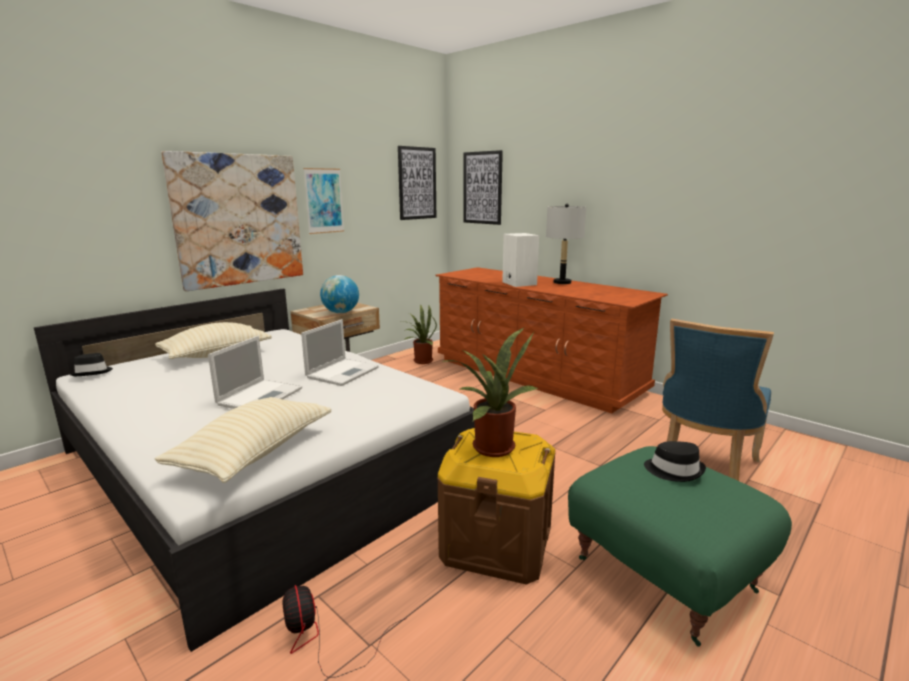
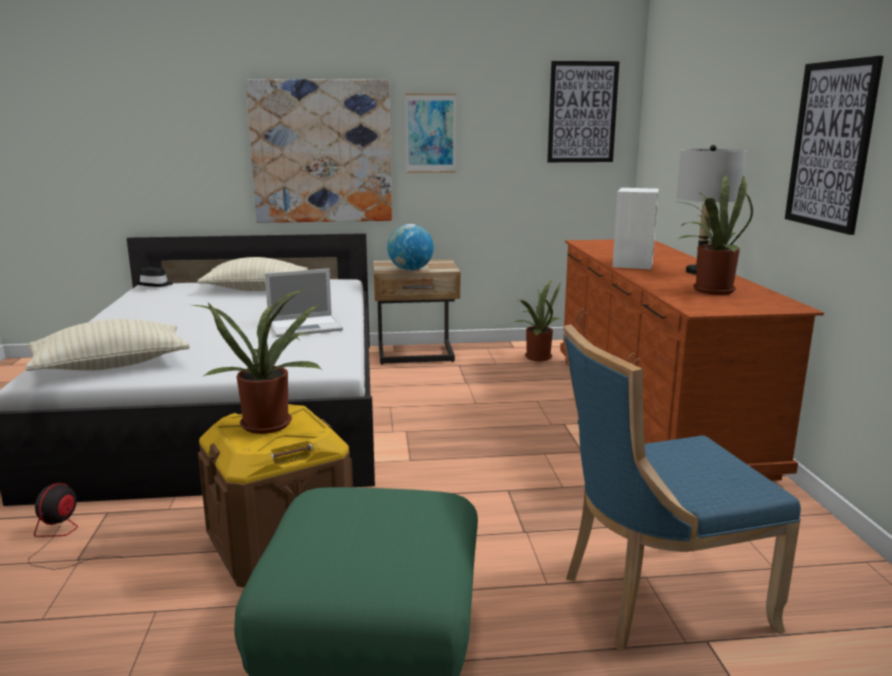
camera: 40 degrees right, 0 degrees up
laptop [208,336,302,409] -> none
picture [463,150,503,225] -> picture moved to [785,56,884,235]
black hat [644,441,706,482] -> none
none -> potted plant [675,175,753,295]

